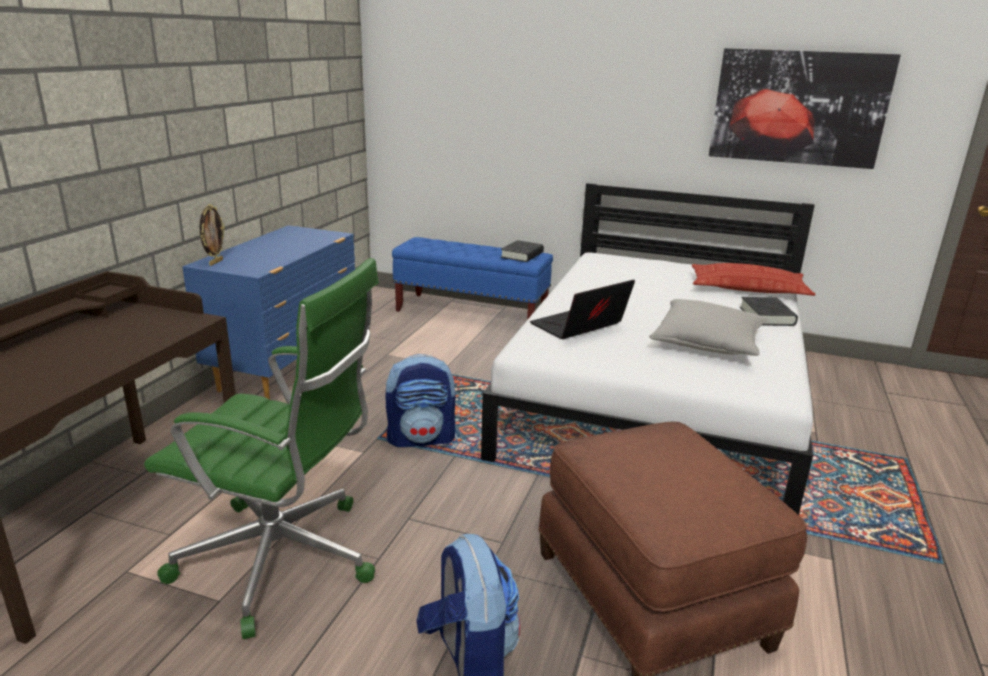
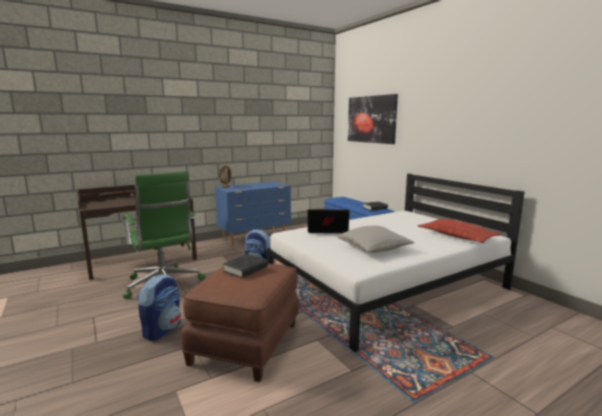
camera: 40 degrees right, 10 degrees down
picture [709,48,901,169] -> picture moved to [348,94,398,144]
black book [740,297,798,326] -> black book moved to [223,254,268,278]

